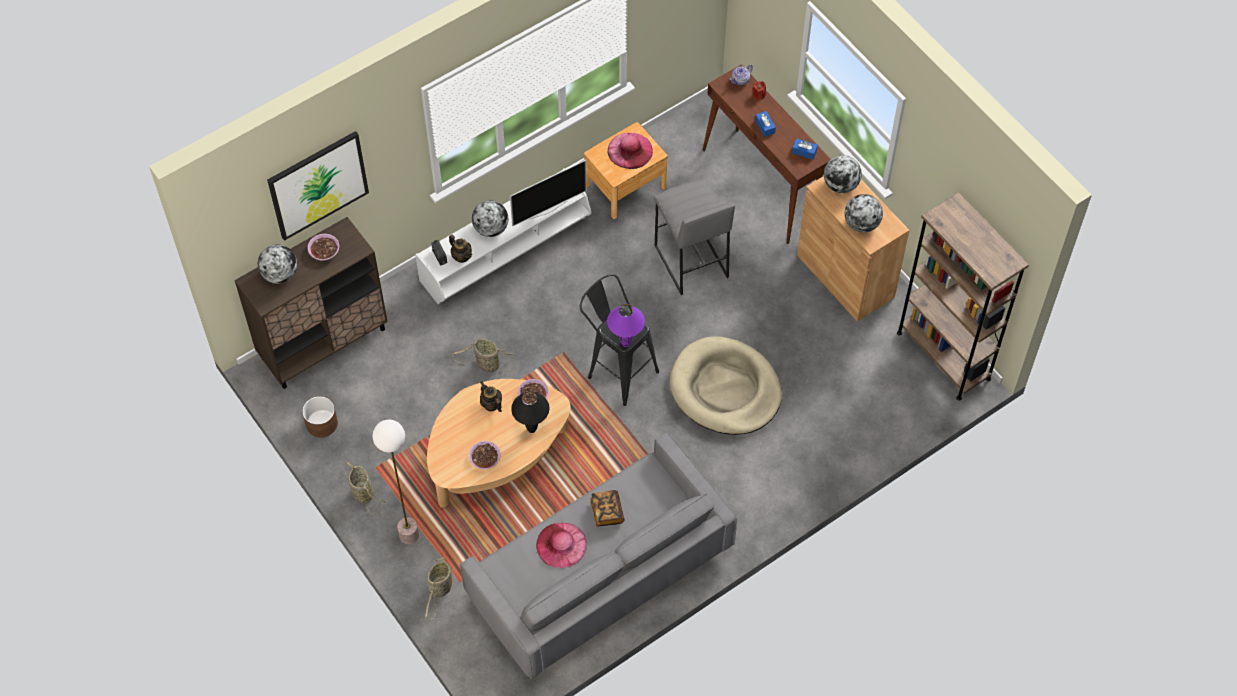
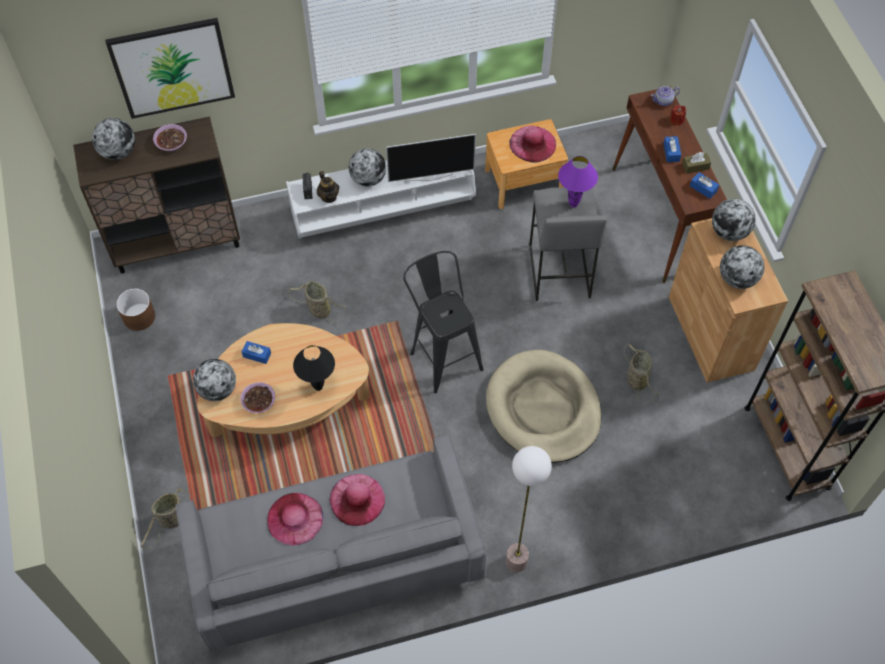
camera: 20 degrees right, 0 degrees up
basket [344,461,387,514] -> basket moved to [624,344,660,403]
floor lamp [373,420,419,544] -> floor lamp moved to [506,446,552,572]
teapot [480,381,502,412] -> none
bowl [517,379,549,405] -> none
book [590,490,625,527] -> pink hat [329,474,385,526]
purple table lamp [607,304,645,347] -> purple table lamp moved to [558,156,598,207]
none -> globe [193,359,236,401]
none -> blue tissue box [242,341,271,364]
none -> brown tissue box [682,152,711,174]

